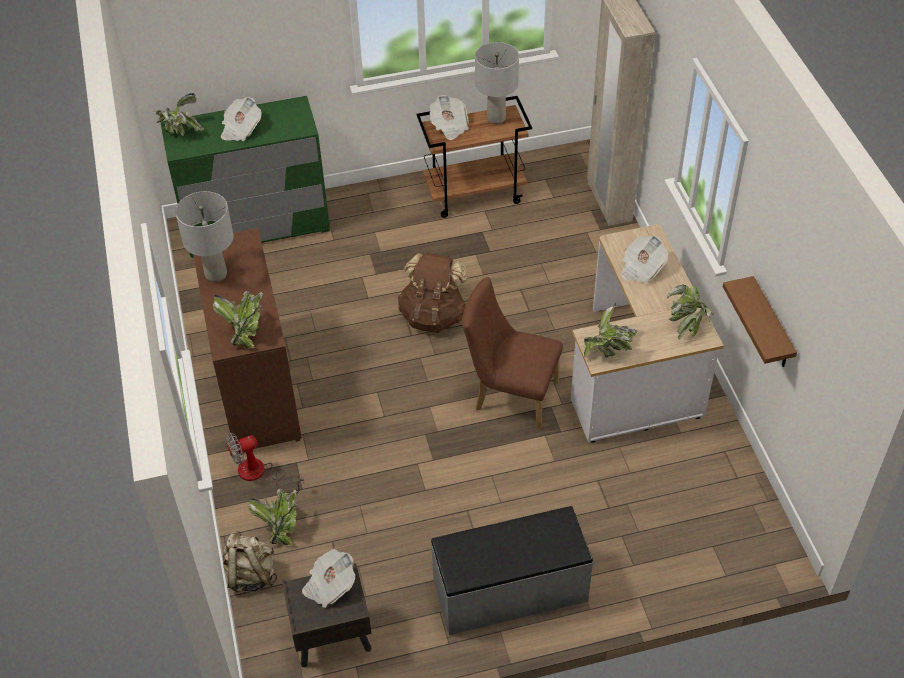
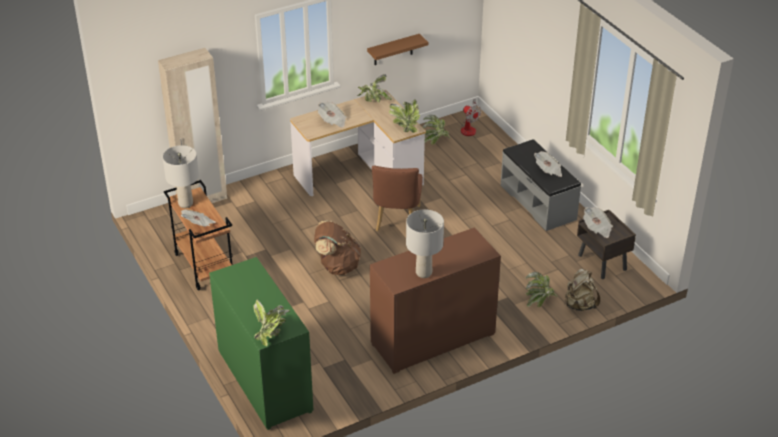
camera: 105 degrees left, 10 degrees down
potted plant [212,291,263,348] -> potted plant moved to [422,115,450,145]
newspaper [221,97,261,141] -> newspaper moved to [534,151,562,177]
fan [226,433,304,495] -> fan moved to [461,99,481,136]

